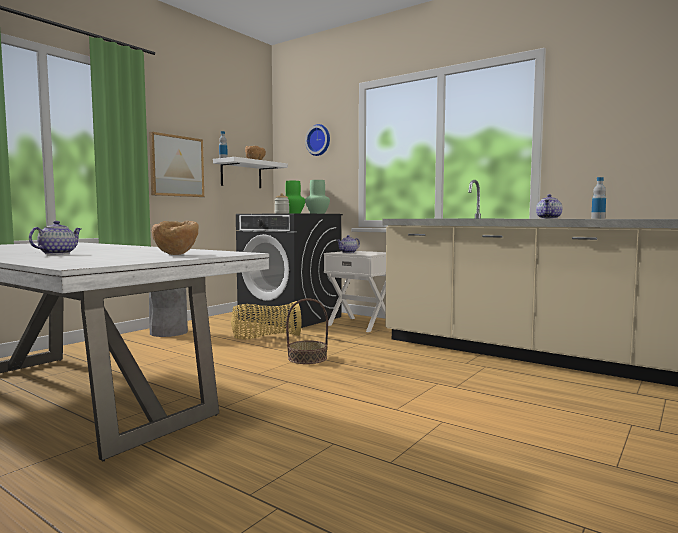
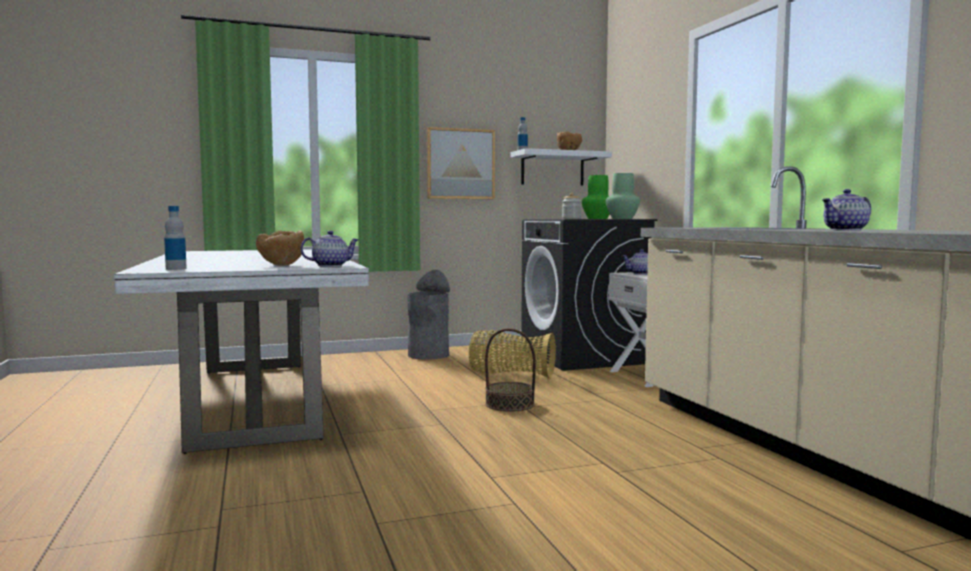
camera: 35 degrees right, 0 degrees up
teapot [29,221,81,254] -> teapot moved to [300,231,358,267]
wall clock [305,124,330,156] -> none
bottle [591,177,606,219] -> bottle moved to [164,206,187,270]

